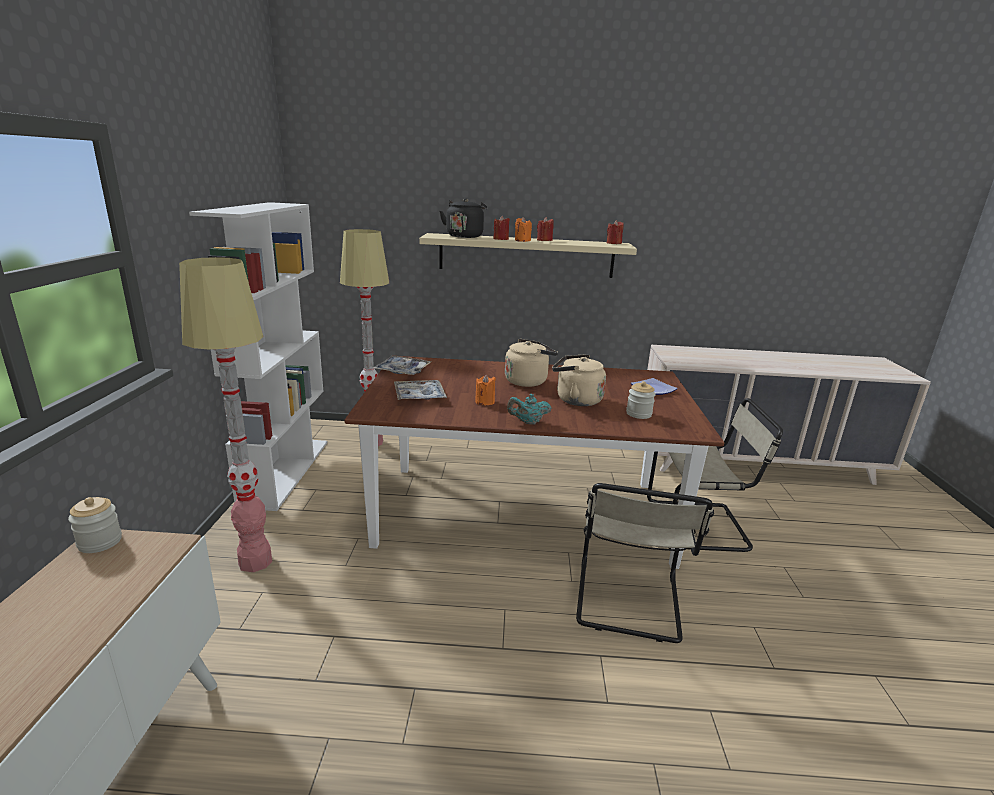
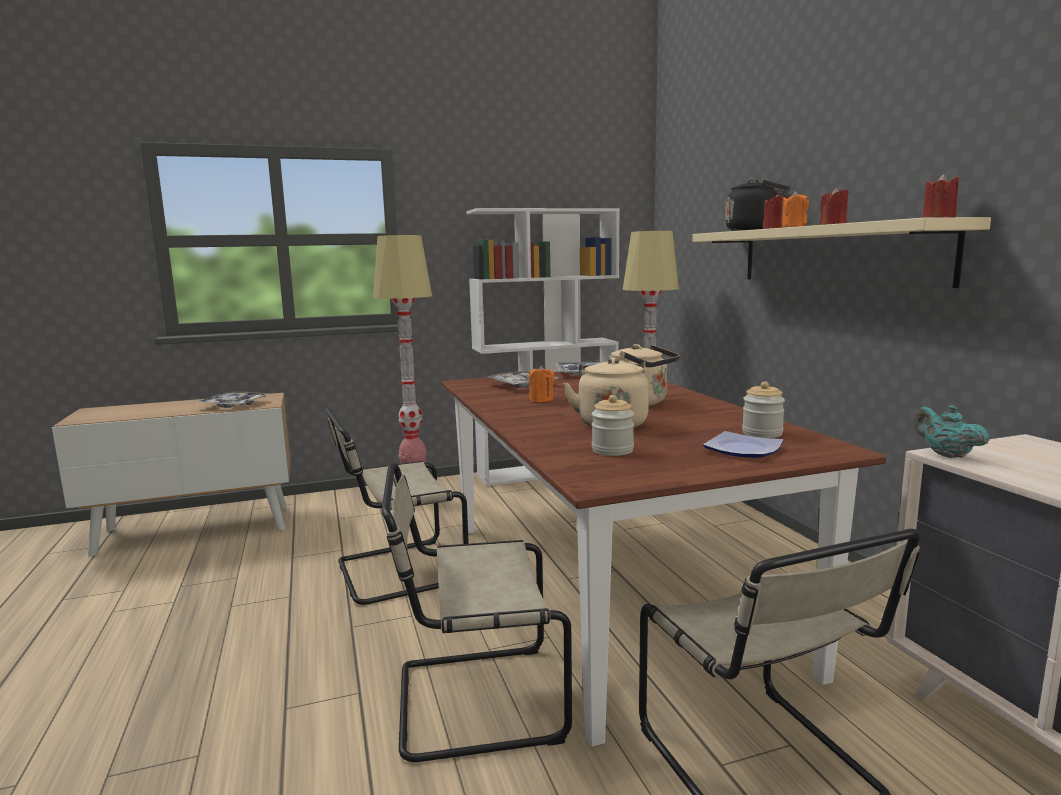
camera: 70 degrees right, 10 degrees down
jar [68,497,122,553] -> jar moved to [742,381,785,438]
turquoise teapot [507,394,551,425] -> turquoise teapot moved to [914,405,990,458]
none -> tray [195,391,269,408]
none -> beige chair [325,408,469,605]

